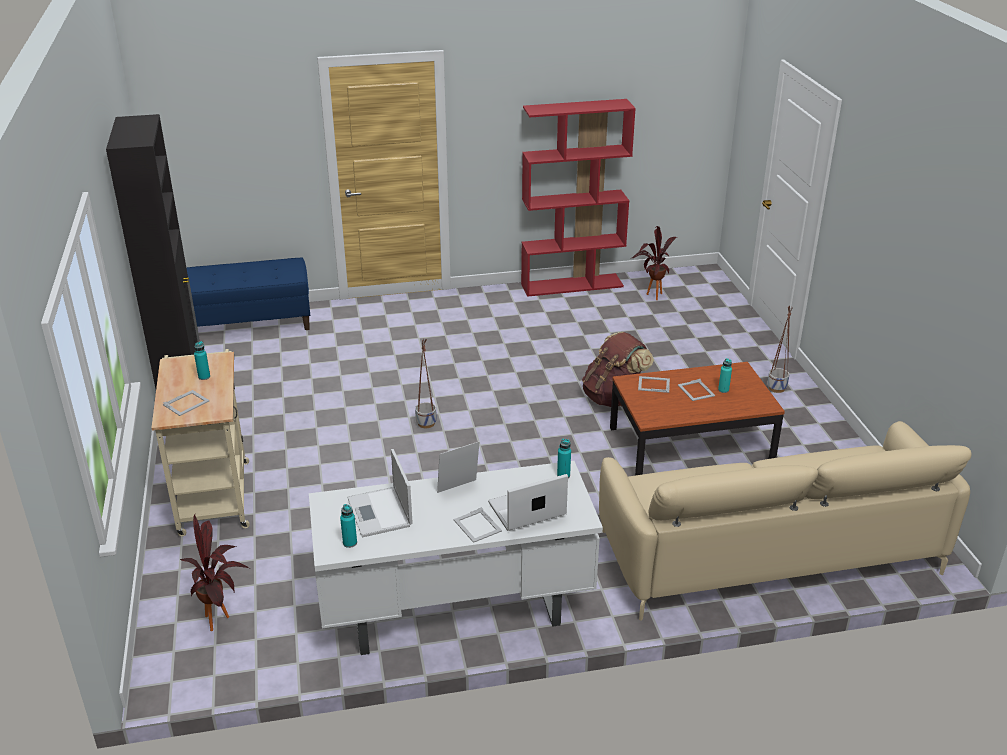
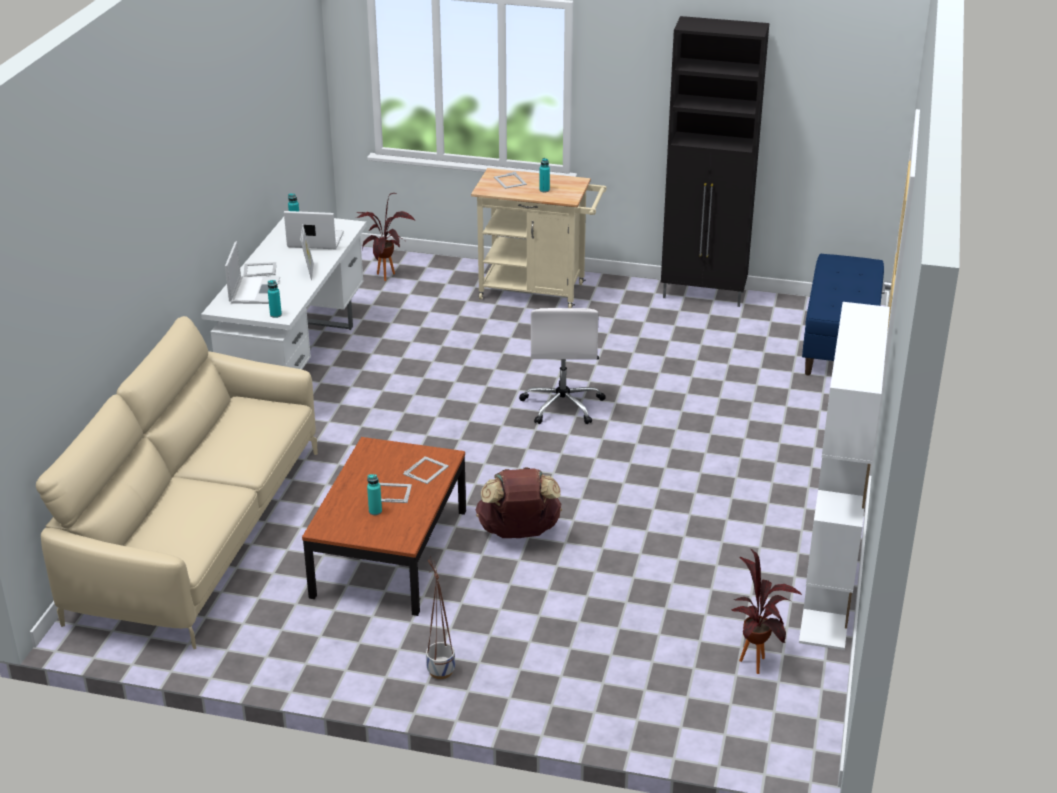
camera: 115 degrees right, 0 degrees up
planter [415,339,437,429] -> white office chair [519,308,606,424]
red bookcase [521,99,636,297] -> white bookcase [799,302,890,650]

